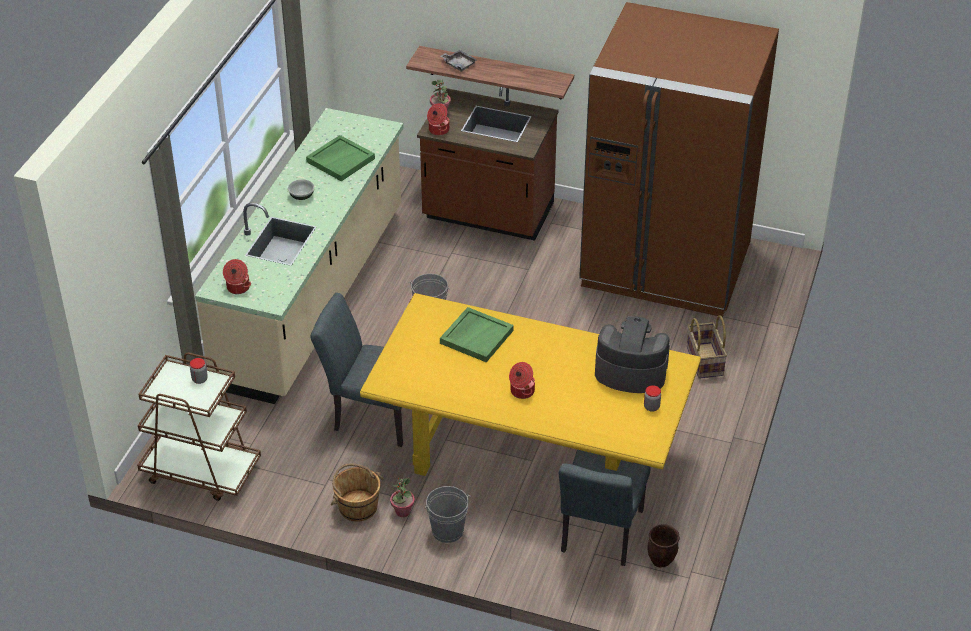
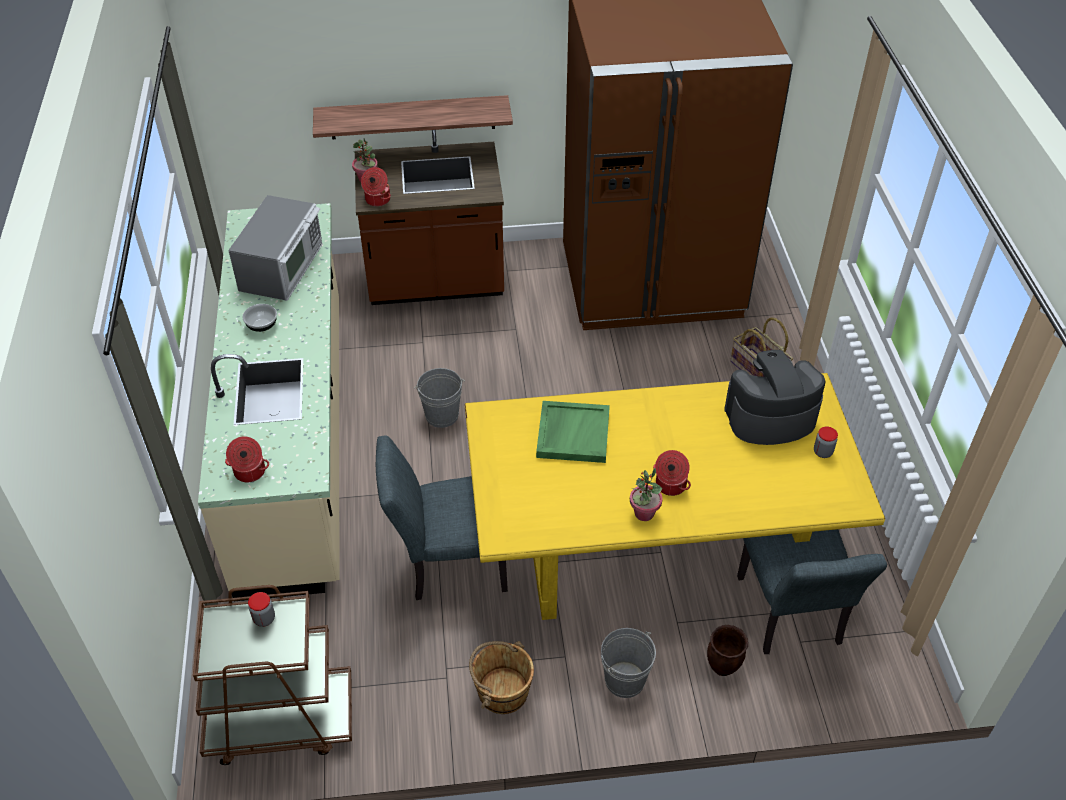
camera: 25 degrees left, 5 degrees up
green tray [306,135,375,181] -> microwave [228,195,323,300]
potted plant [390,477,415,517] -> potted plant moved to [630,468,663,521]
grey tray [440,50,477,72] -> none
brown planter [648,524,680,567] -> brown planter moved to [707,625,748,676]

